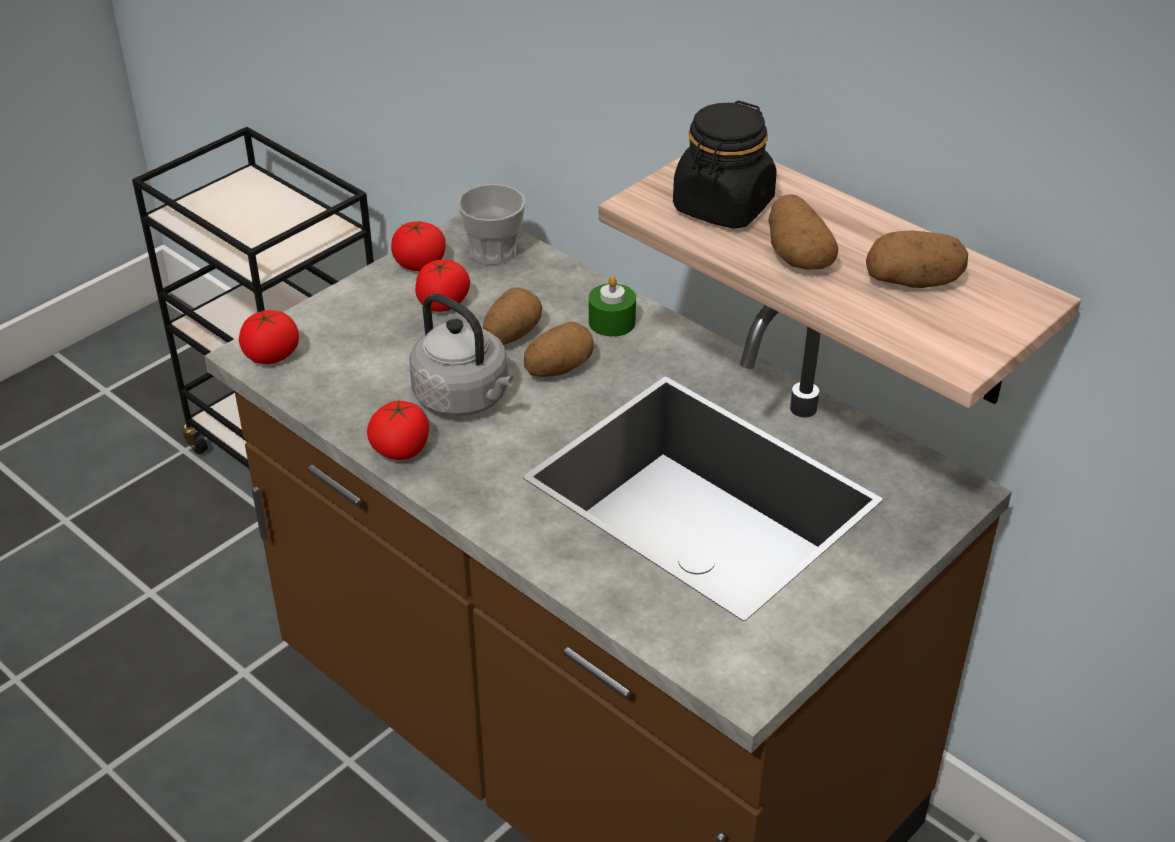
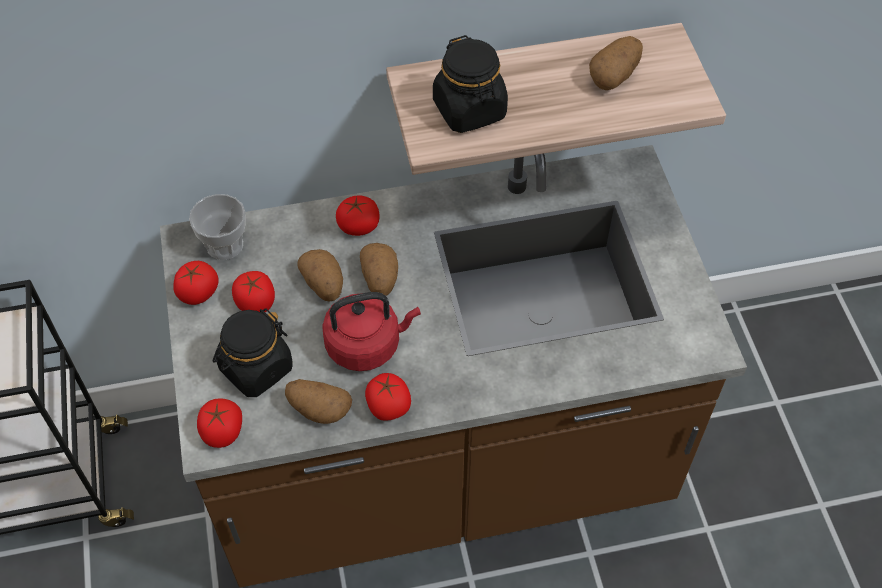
camera: 55 degrees left, 15 degrees up
grey kettle [409,294,514,416] -> red kettle [322,292,421,371]
green candle [589,276,636,337] -> tomato [336,195,380,236]
potato [768,194,838,270] -> potato moved to [285,379,352,424]
none -> black jar [213,308,293,397]

